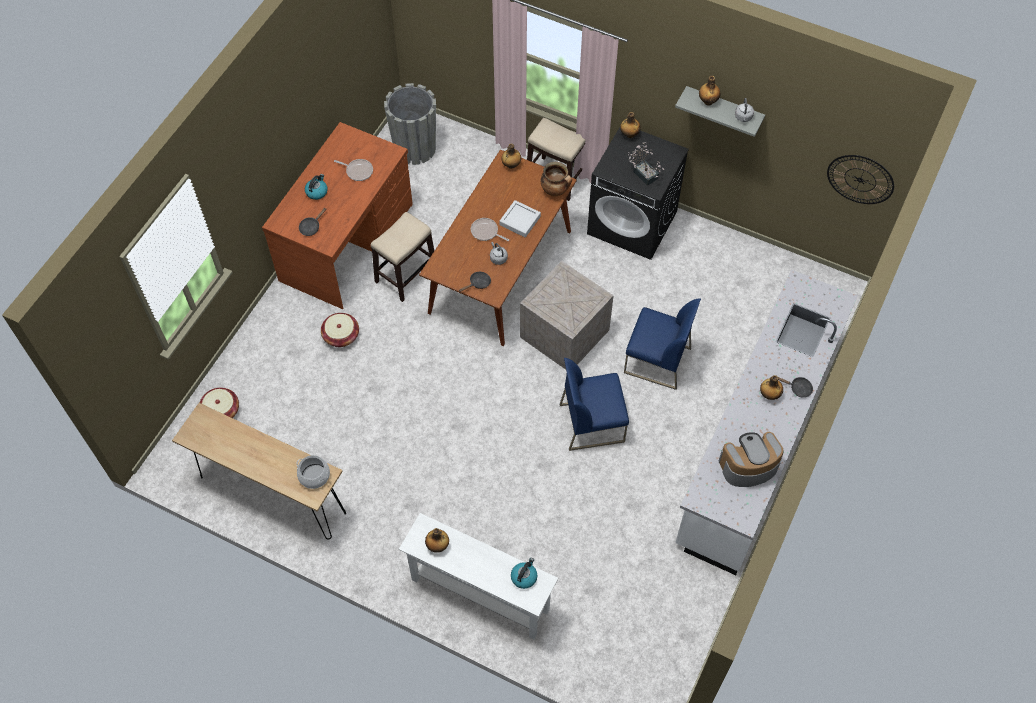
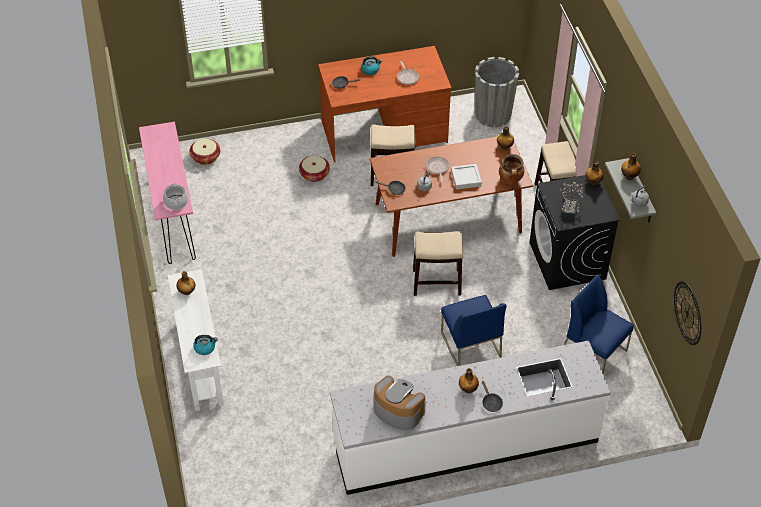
camera: 50 degrees right, 10 degrees down
brown console table [172,403,346,540] -> pink console table [139,122,196,264]
crate [520,261,614,370] -> stool [413,231,463,296]
blue chair [560,358,629,451] -> blue chair moved to [564,274,634,374]

